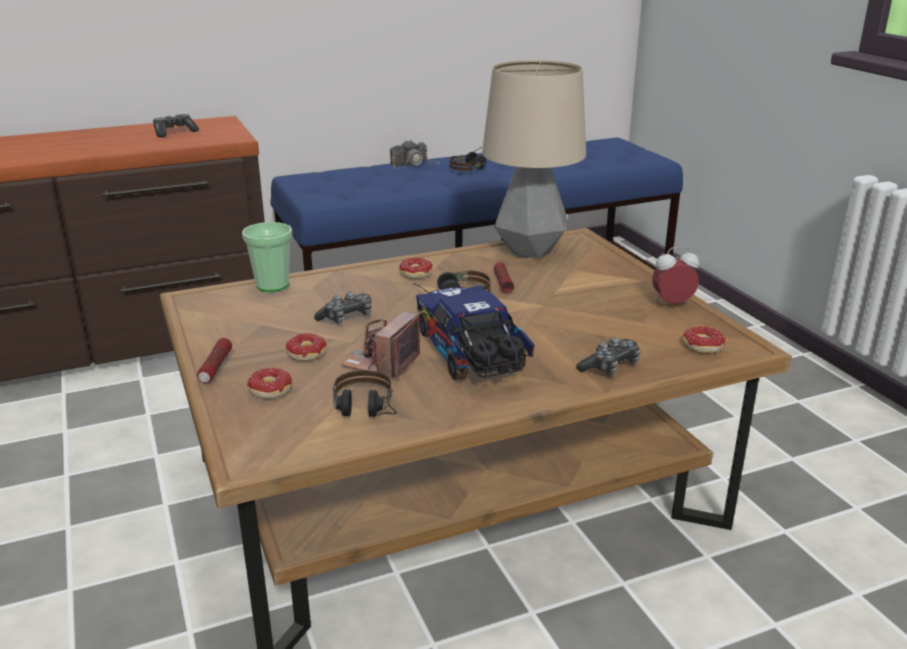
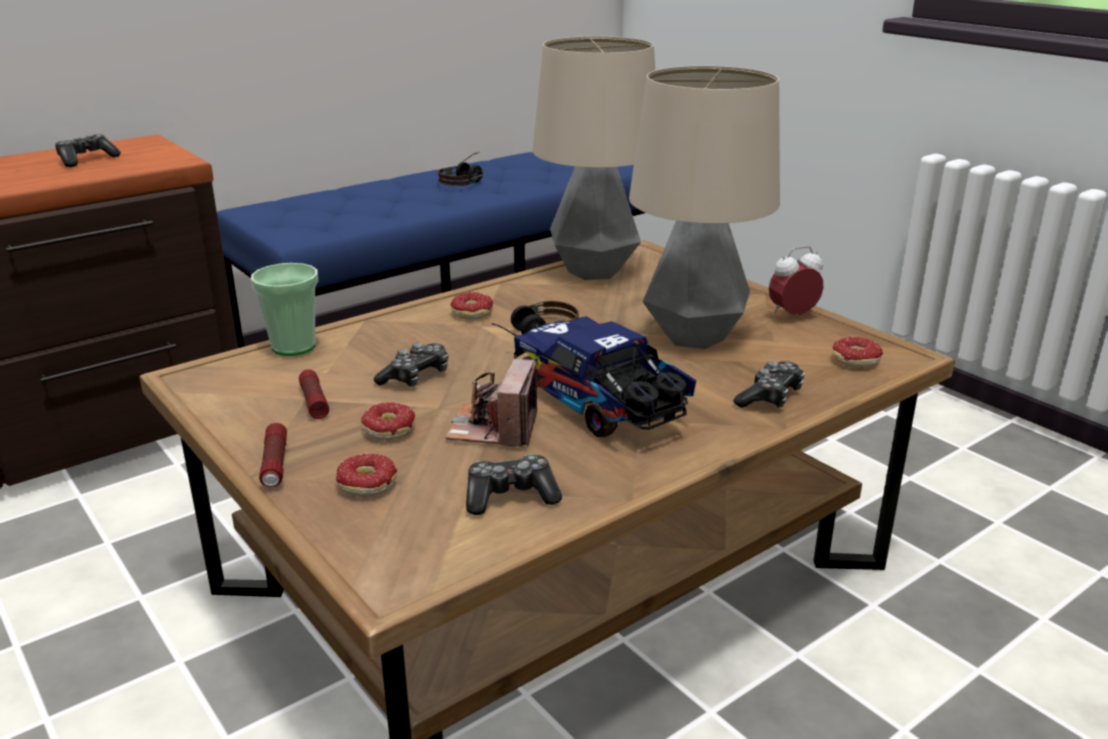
camera: 15 degrees left, 0 degrees up
headphones [333,370,397,417] -> game controller [466,454,562,515]
camera [390,140,440,169] -> none
flashlight [494,262,514,293] -> flashlight moved to [299,369,329,419]
none -> table lamp [629,66,780,349]

